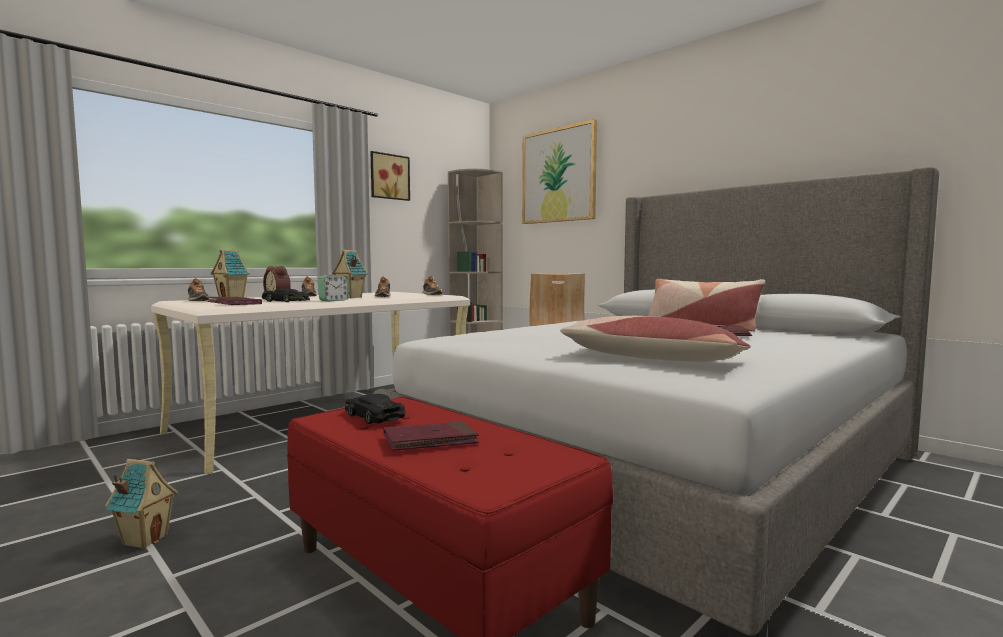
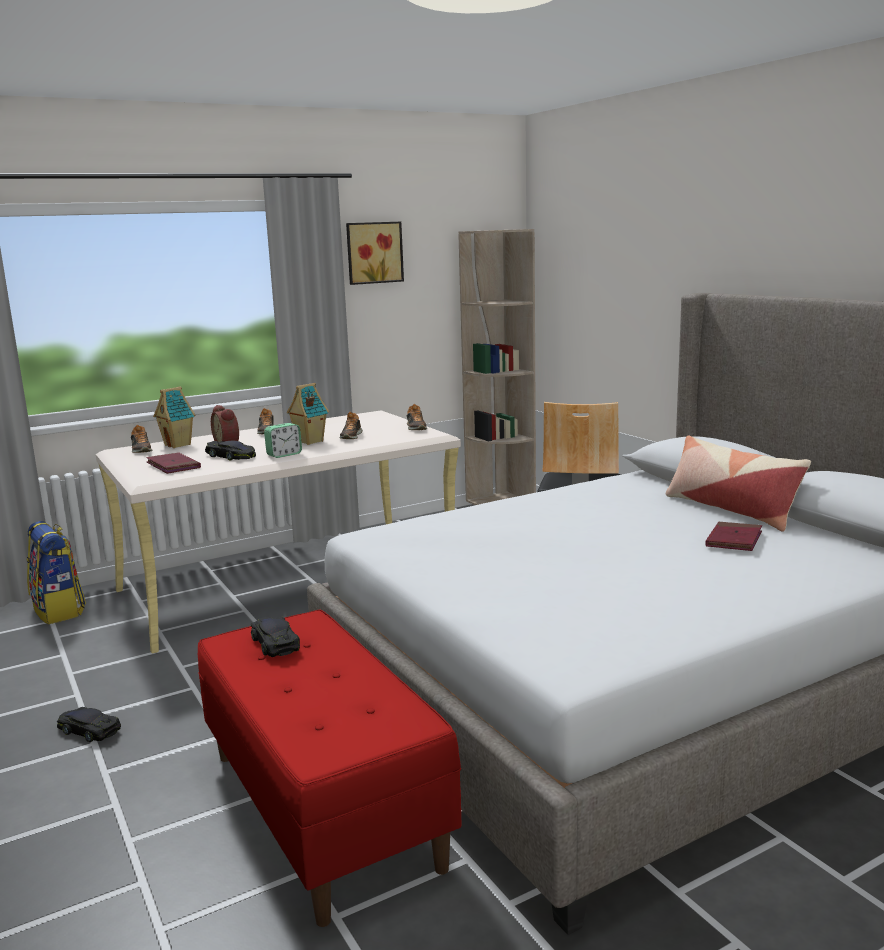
camera: 15 degrees right, 10 degrees up
toy house [105,459,178,549] -> black toy car [57,707,121,742]
red book [383,421,479,451] -> none
picture [522,119,597,224] -> none
pillow [560,316,751,362] -> none
none -> backpack [27,521,86,624]

